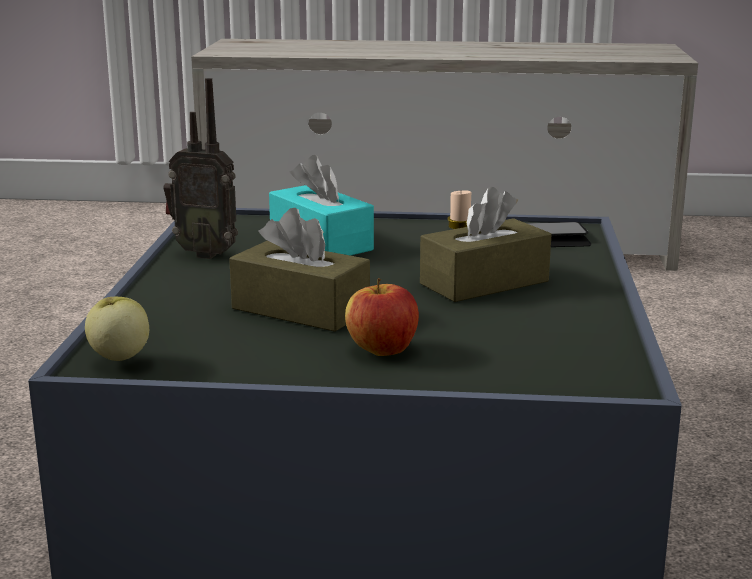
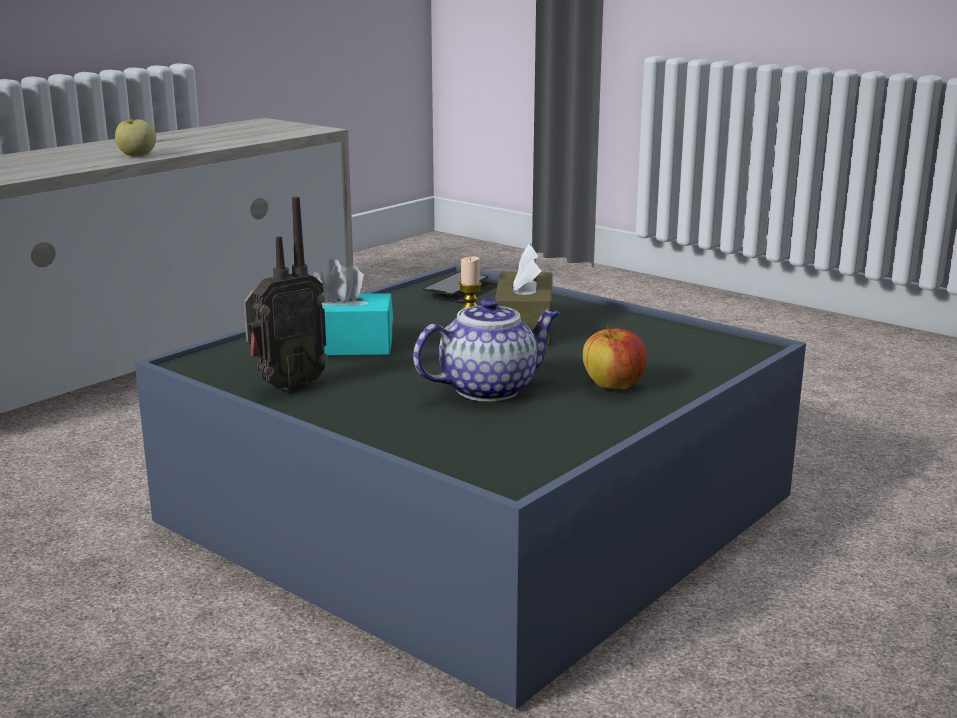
camera: 55 degrees left, 0 degrees up
apple [85,297,149,361] -> apple moved to [115,119,156,156]
brown tissue box [229,208,370,332] -> teapot [413,297,560,401]

